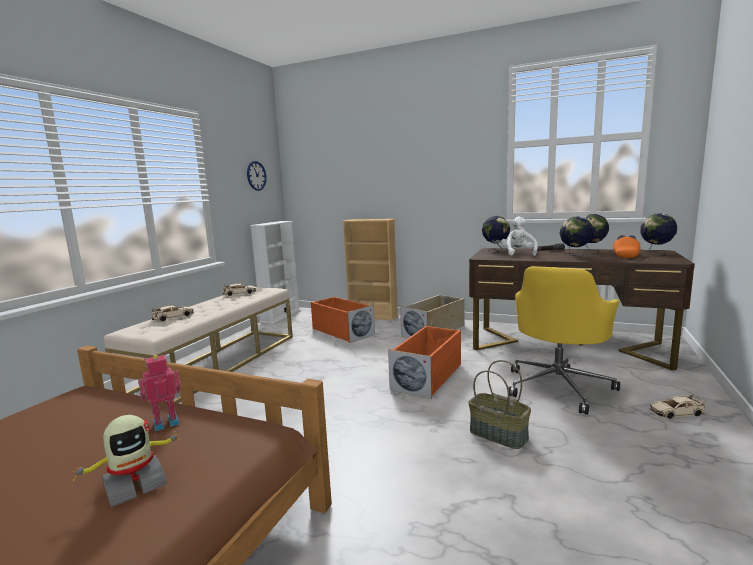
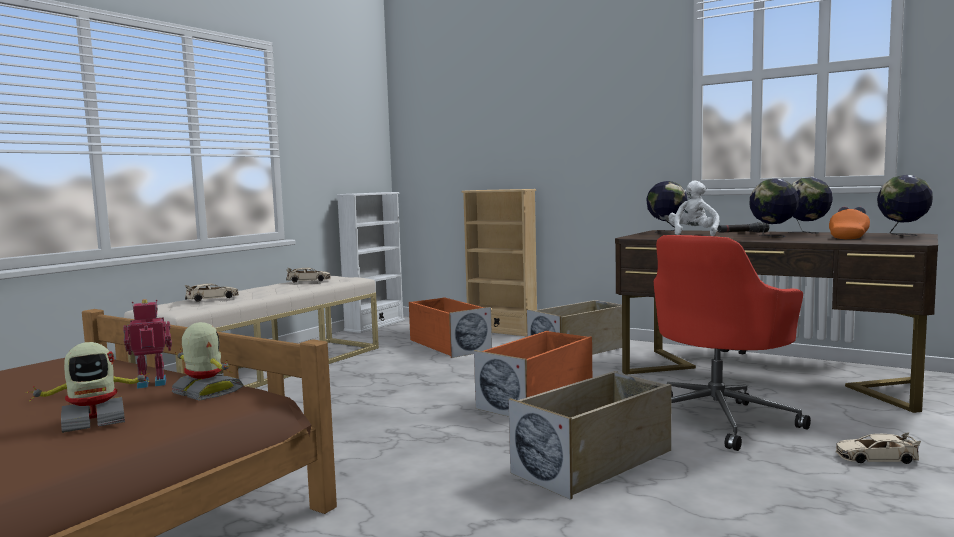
camera: 10 degrees right, 5 degrees down
wall clock [247,161,267,191] -> none
basket [469,360,531,449] -> beige storage box [509,371,672,500]
yellow office chair [509,266,620,415] -> red office chair [654,235,811,451]
none -> toy robot [171,322,243,401]

